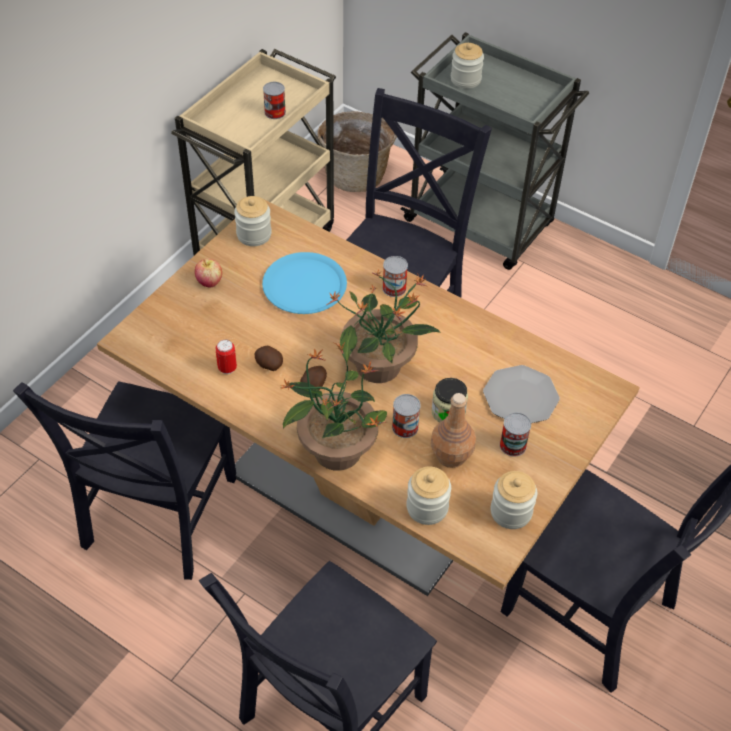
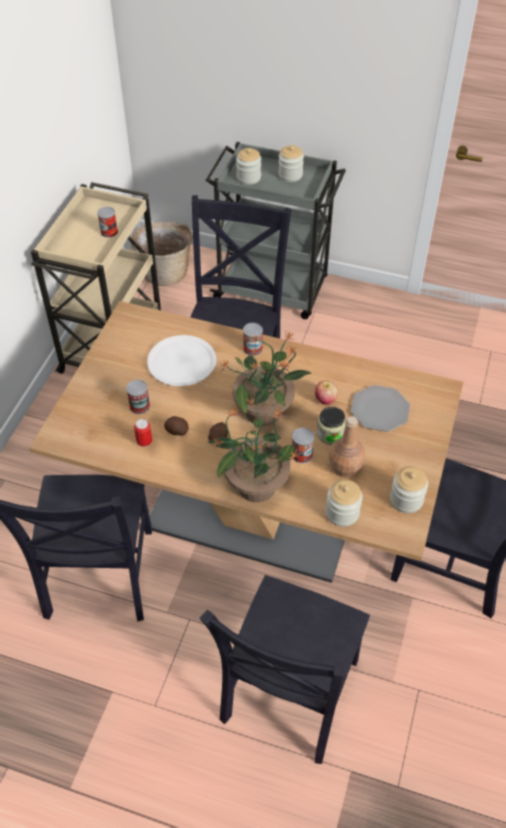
camera: 15 degrees left, 0 degrees up
apple [195,259,222,287] -> apple moved to [315,380,338,405]
jar [234,196,272,246] -> jar moved to [278,145,304,182]
blue plate [262,252,347,314] -> white plate [147,335,216,386]
can [500,412,531,457] -> can moved to [126,380,150,414]

